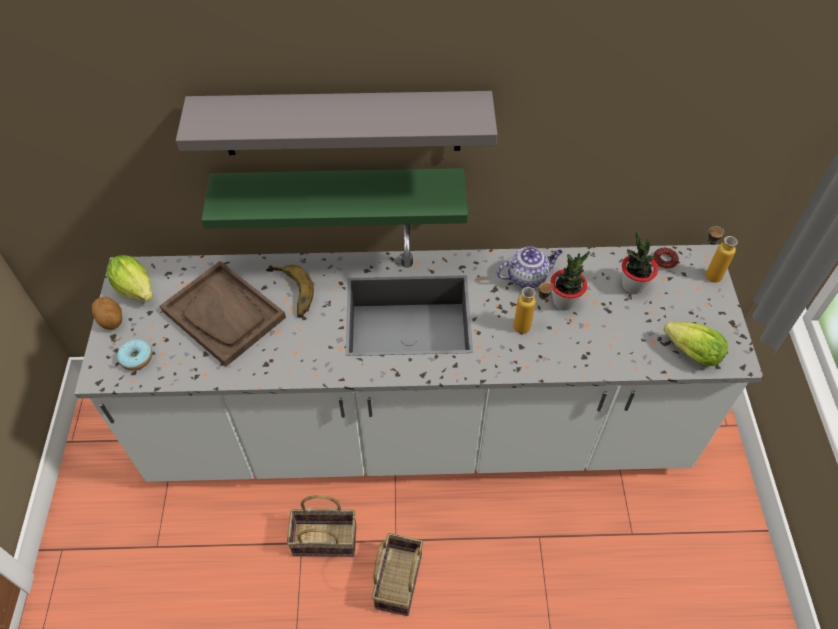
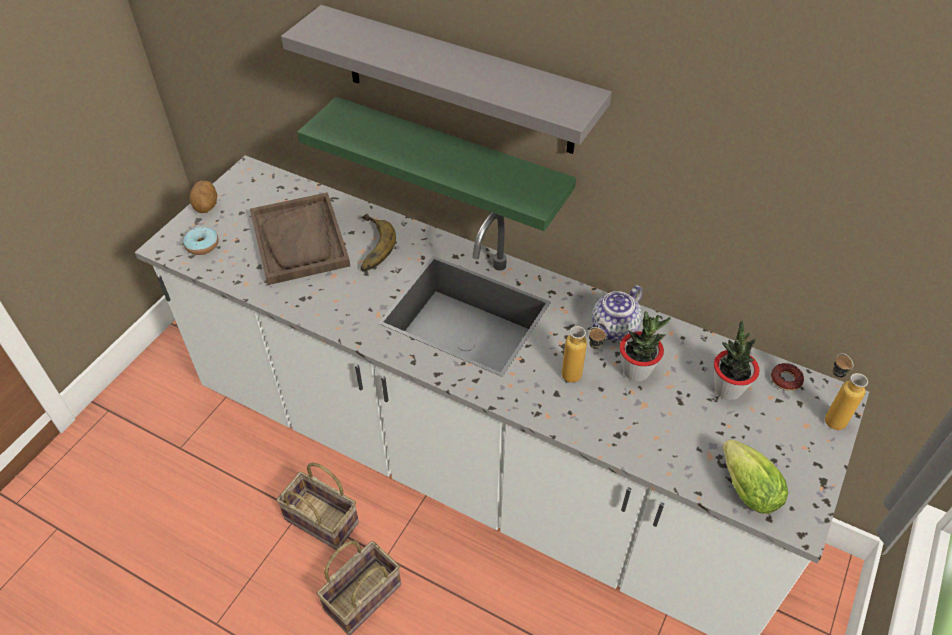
camera: 30 degrees right, 5 degrees down
lettuce [107,255,153,301] -> none
teapot [497,246,563,288] -> teapot turned 120 degrees clockwise [592,285,643,341]

